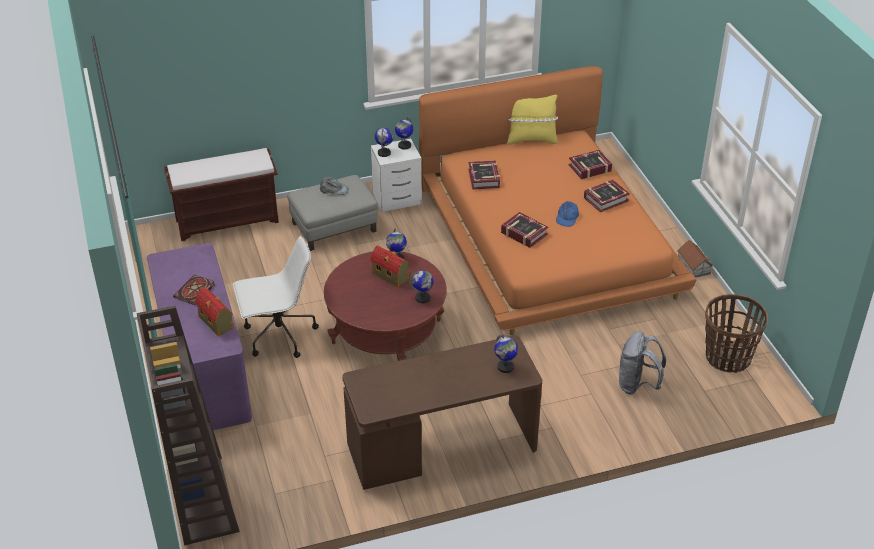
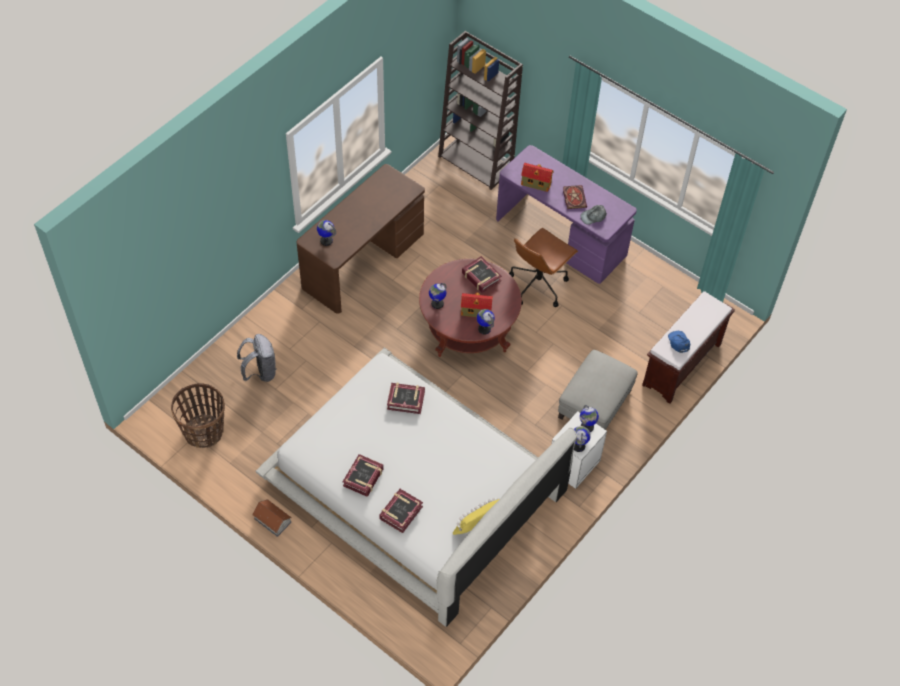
camera: 145 degrees right, 15 degrees up
white office chair [233,236,319,358] -> brown office chair [509,228,578,307]
grey cap [320,177,349,195] -> grey cap moved to [580,205,607,225]
orange bed [419,66,696,335] -> white bed [255,347,577,627]
book [468,161,500,190] -> book moved to [462,256,502,293]
blue cap [556,201,579,227] -> blue cap moved to [668,331,690,353]

